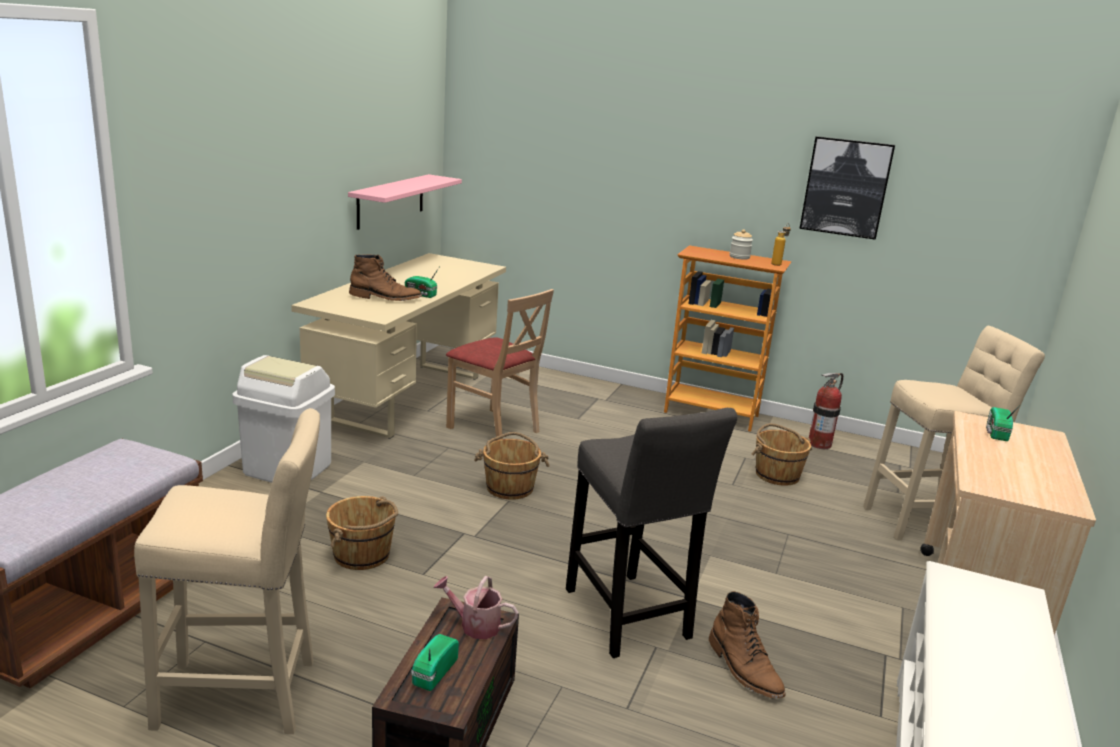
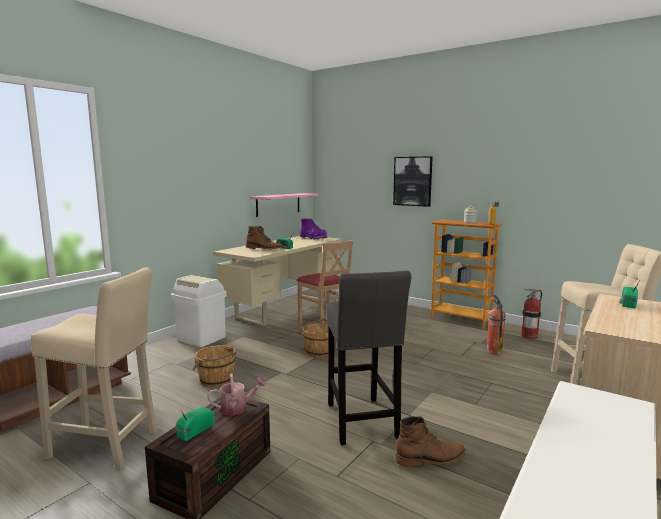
camera: 15 degrees right, 10 degrees down
watering can [434,576,519,639] -> watering can turned 135 degrees clockwise [207,373,266,415]
brown boot [709,591,786,698] -> brown boot turned 90 degrees counterclockwise [395,416,466,468]
brown bucket [752,423,812,486] -> fire extinguisher [487,295,506,355]
picture [799,136,895,240] -> picture moved to [393,156,433,207]
none -> purple boot [300,218,327,240]

